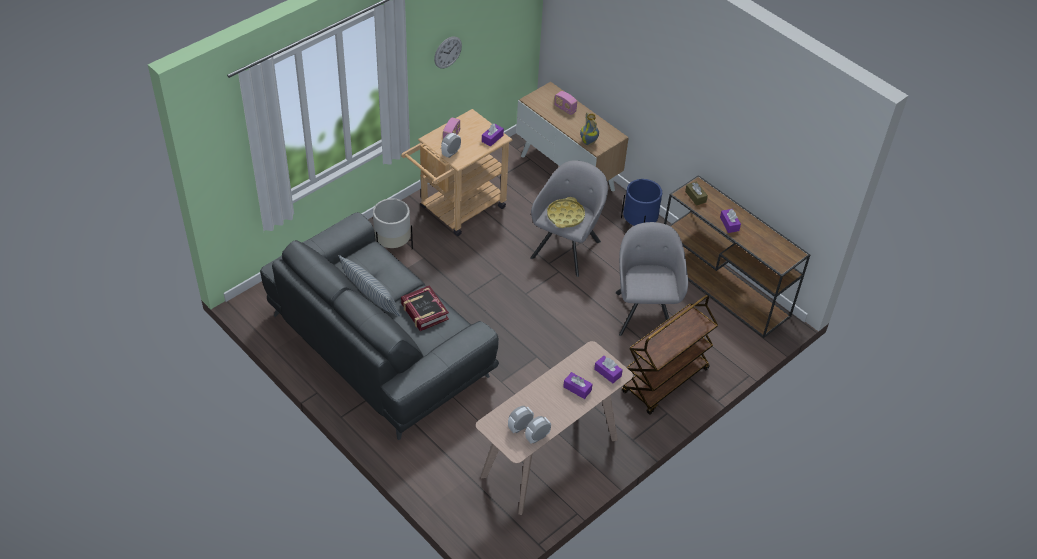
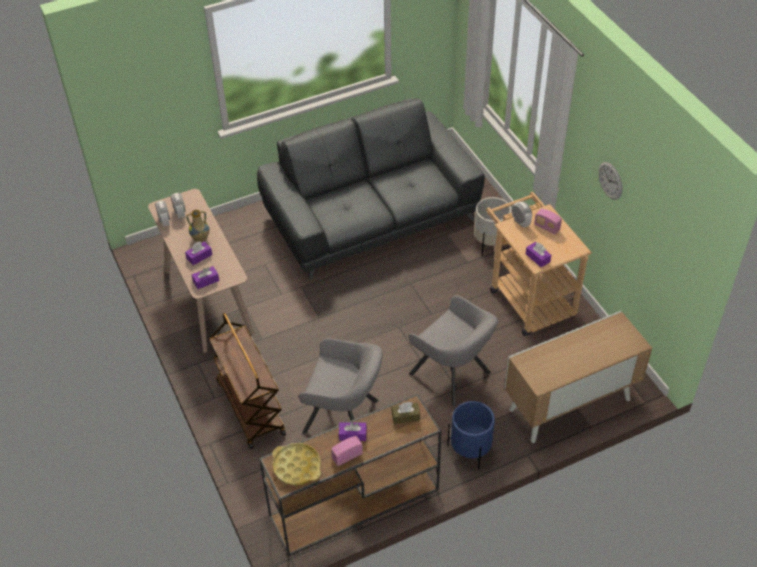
camera: 110 degrees right, 0 degrees up
pillow [338,255,400,316] -> none
book [401,285,449,331] -> none
yellow tray [547,197,585,228] -> yellow tray moved to [272,443,321,485]
radio [554,91,577,115] -> radio moved to [331,436,363,466]
vase [580,112,599,145] -> vase moved to [186,210,209,243]

